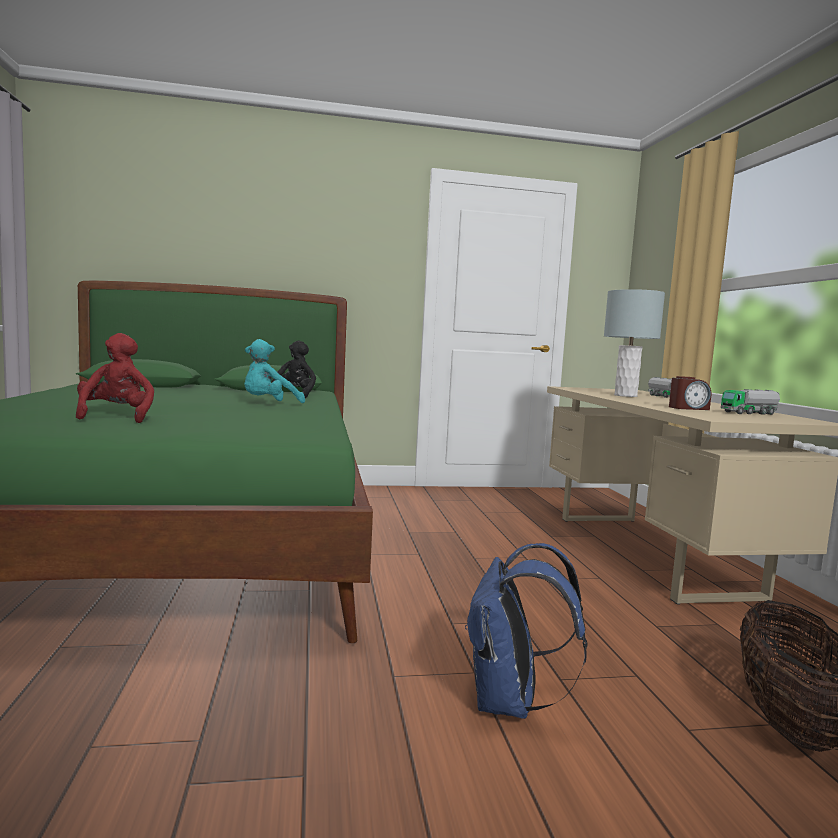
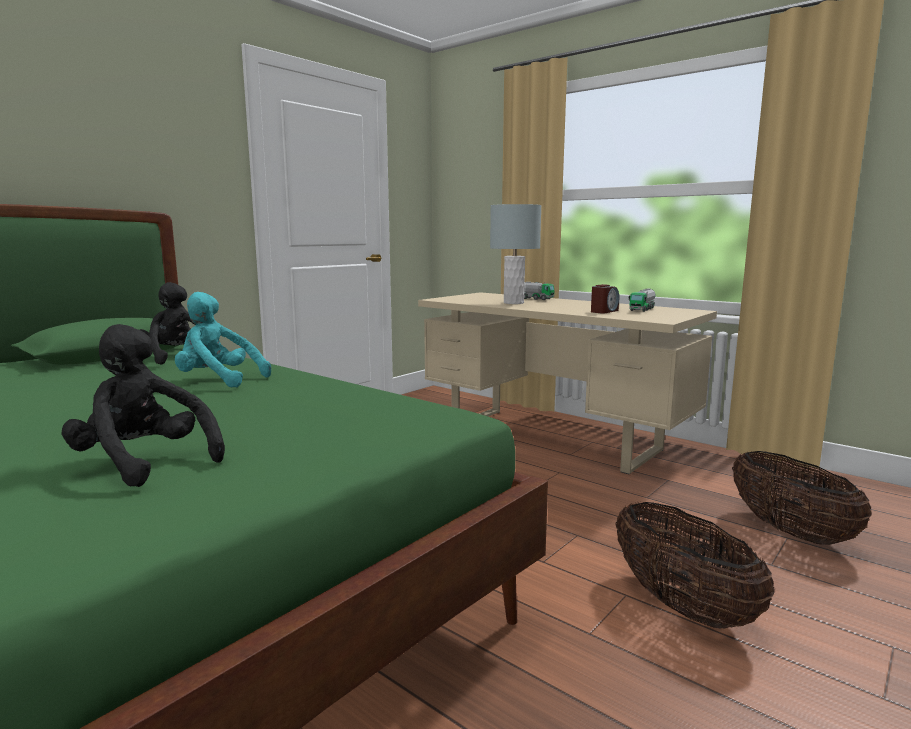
camera: 40 degrees left, 5 degrees up
red plush toy [76,333,154,423] -> black plush toy [61,324,225,487]
turquoise plush toy [244,339,305,403] -> turquoise plush toy turned 105 degrees clockwise [175,292,271,388]
blue backpack [465,543,588,719] -> basket [615,502,775,629]

